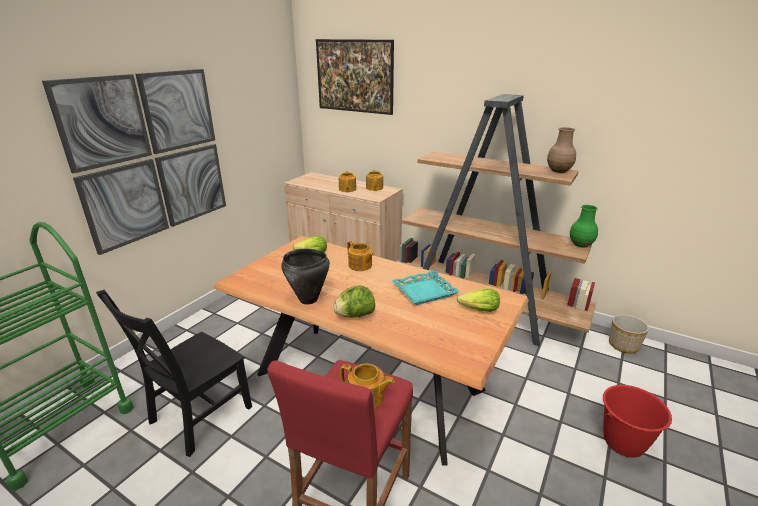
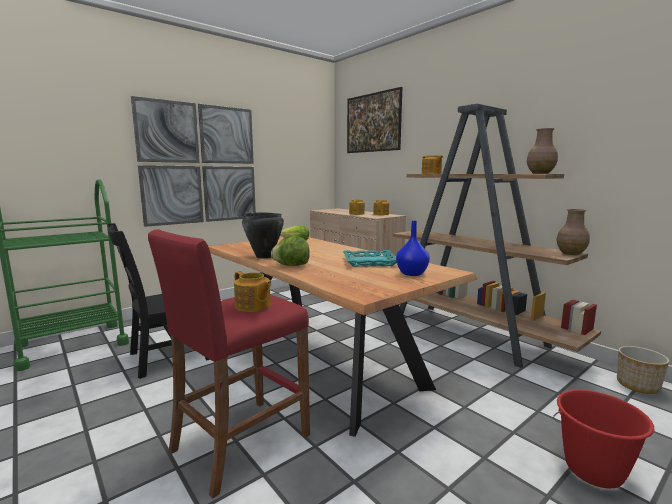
camera: 20 degrees right, 15 degrees down
teapot [347,241,374,271] -> teapot moved to [422,155,443,174]
lettuce [457,289,500,312] -> blue vase [396,221,430,276]
green vase [570,205,598,248] -> brown vase [556,209,590,255]

